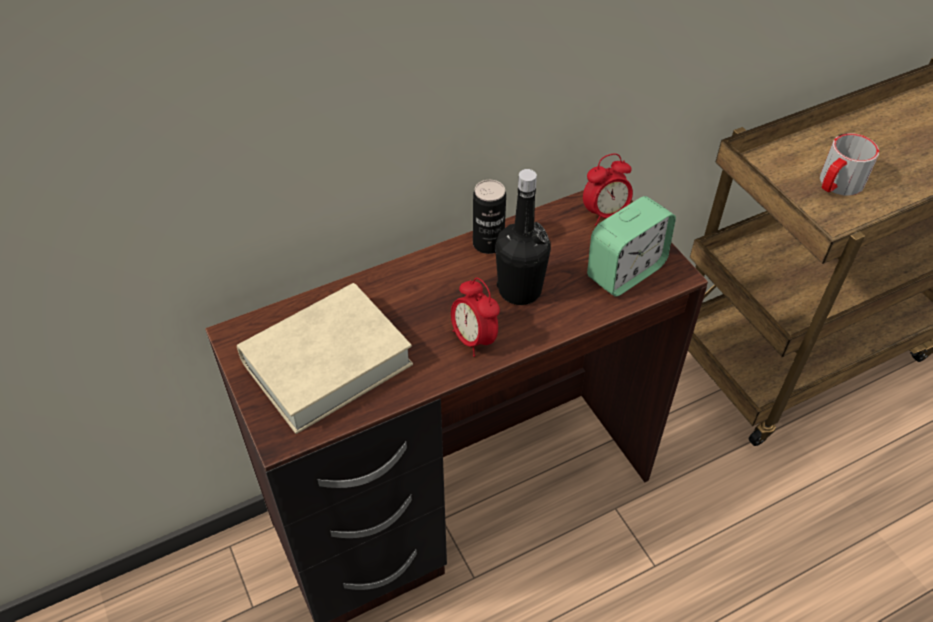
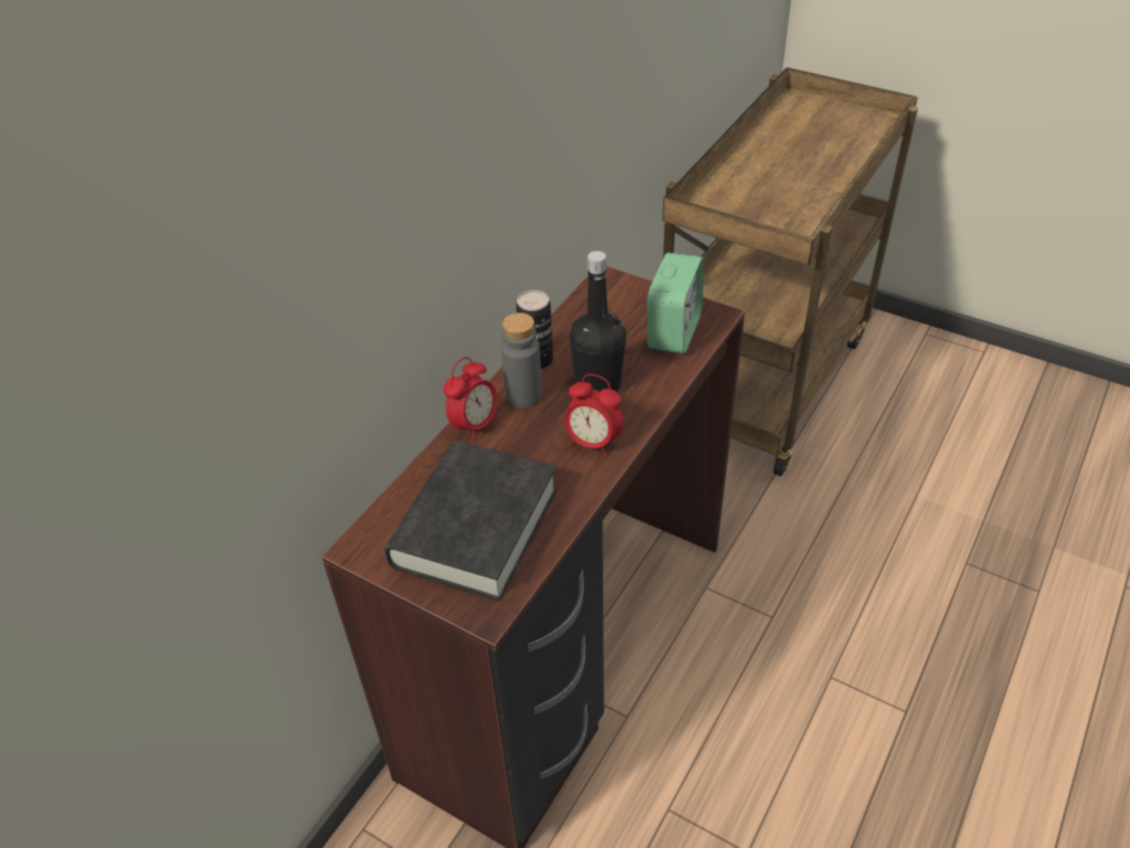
camera: 30 degrees left, 5 degrees down
beige book [237,283,413,434] -> black book [384,440,557,601]
alarm clock [583,154,633,225] -> alarm clock moved to [443,357,497,442]
mug [820,133,879,196] -> none
none -> grey bottle [501,313,542,408]

